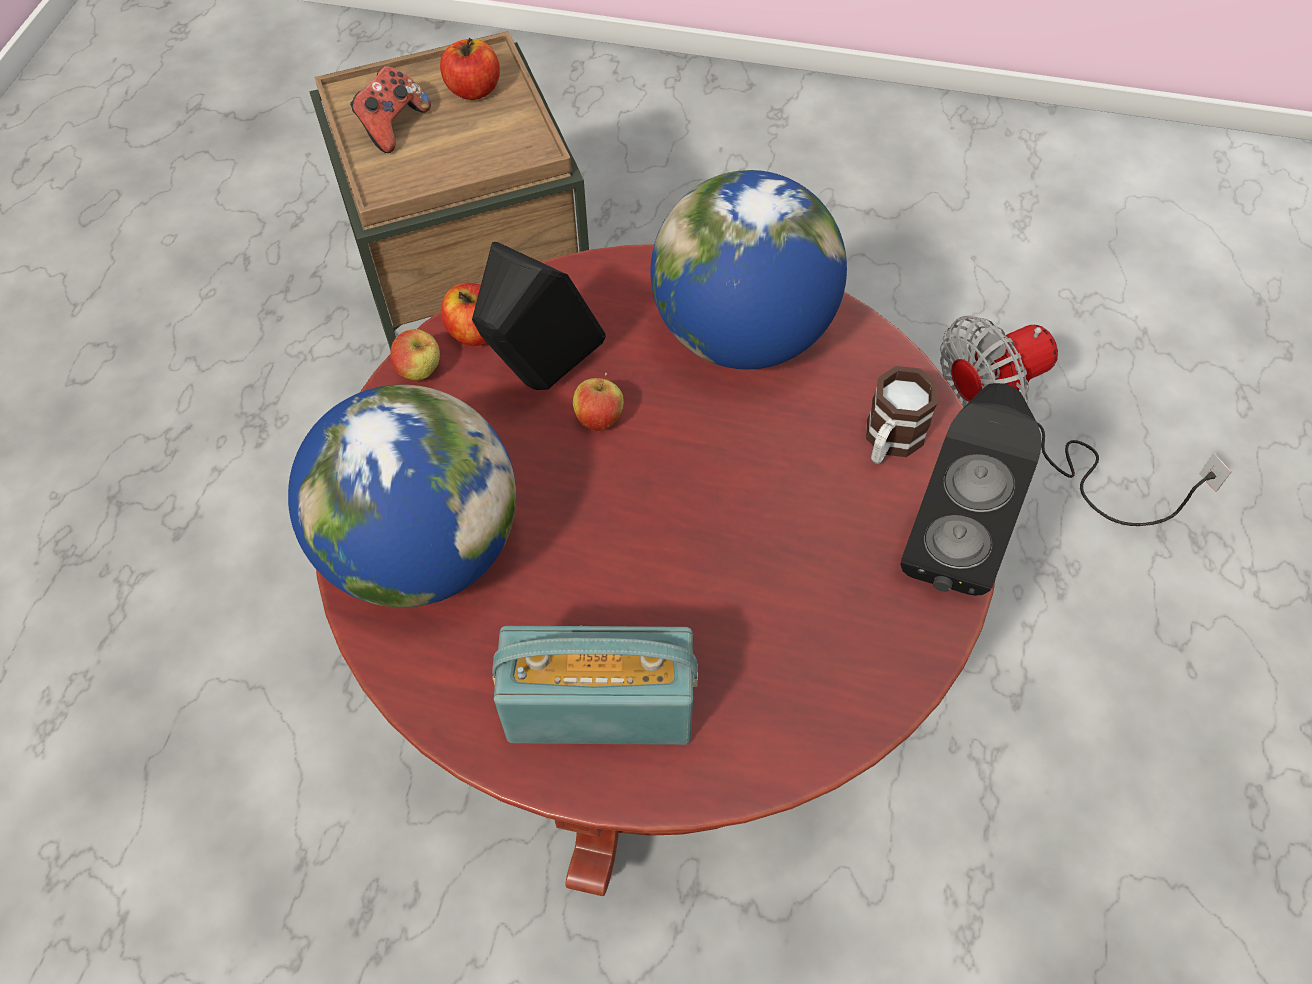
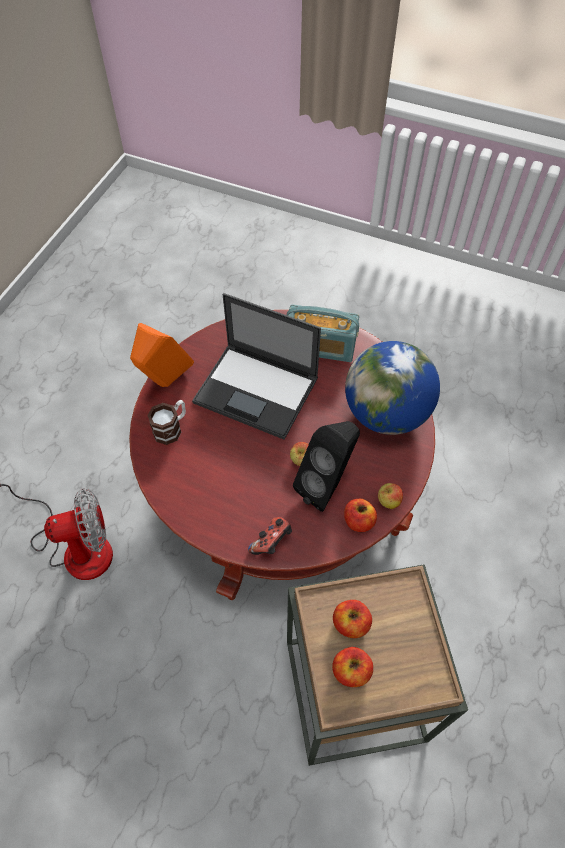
camera: 170 degrees left, 0 degrees up
game controller [350,66,431,153] -> game controller moved to [248,517,292,555]
globe [650,170,847,369] -> none
black speaker [900,383,1041,596] -> orange speaker [130,323,194,387]
none -> laptop [192,293,321,440]
none -> apple [333,600,372,638]

